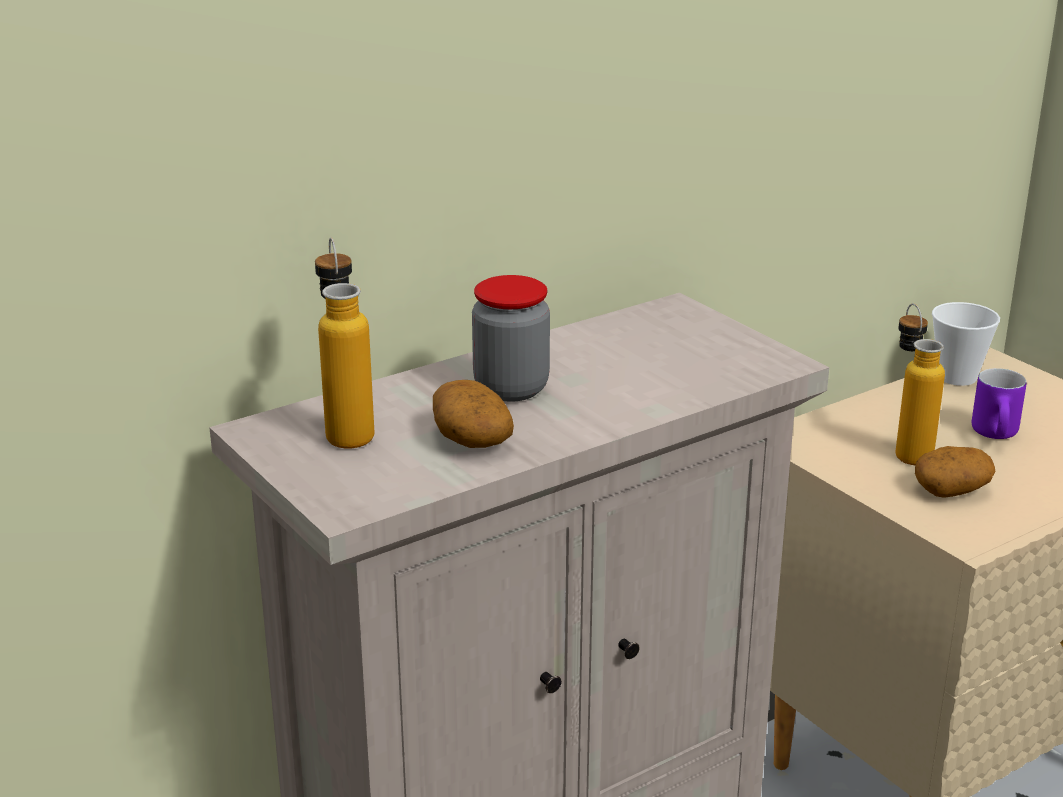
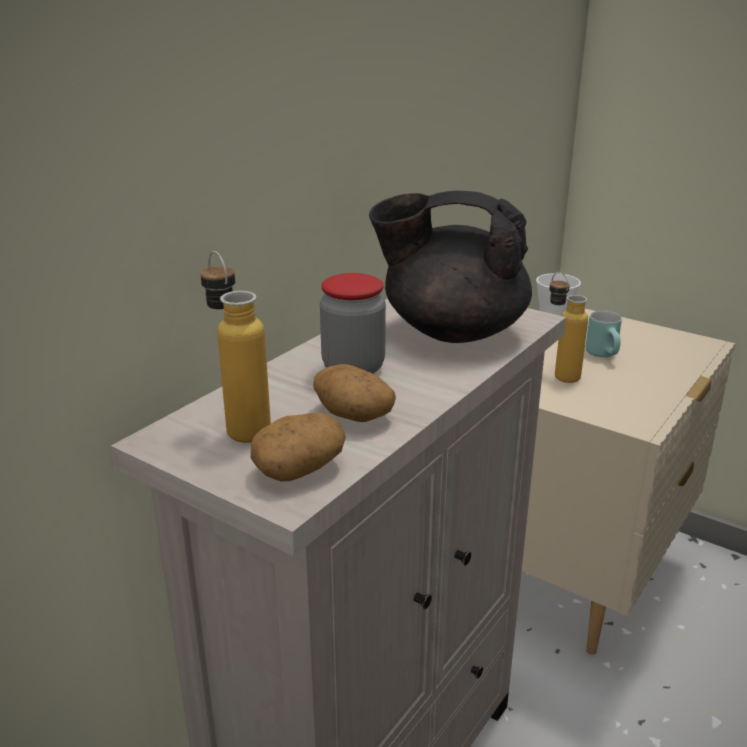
camera: 20 degrees left, 0 degrees up
potato [915,446,996,498] -> potato moved to [251,413,346,482]
purple mug [972,368,1026,439] -> turquoise mug [586,311,622,357]
none -> black teapot [369,190,532,343]

